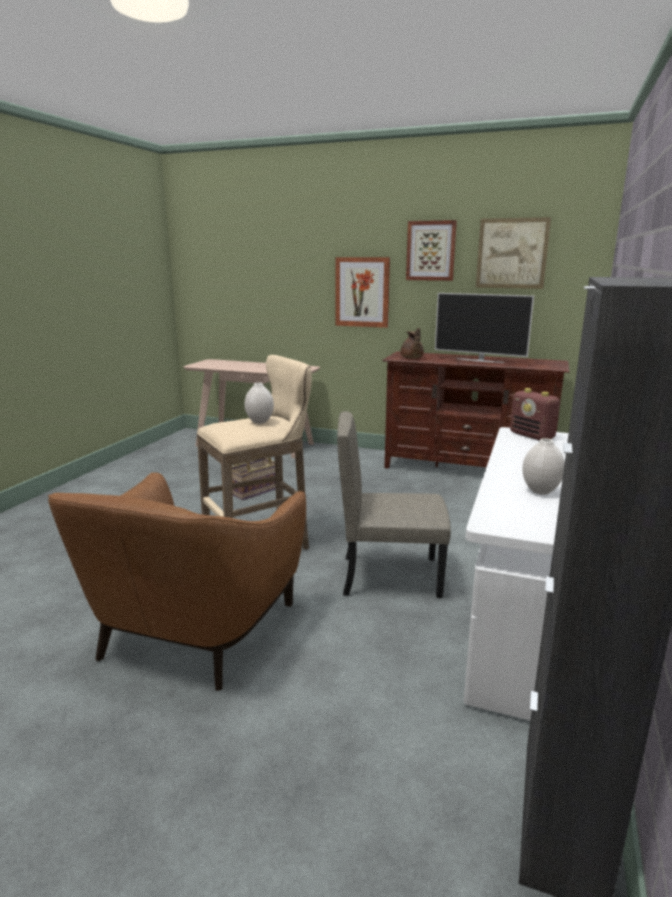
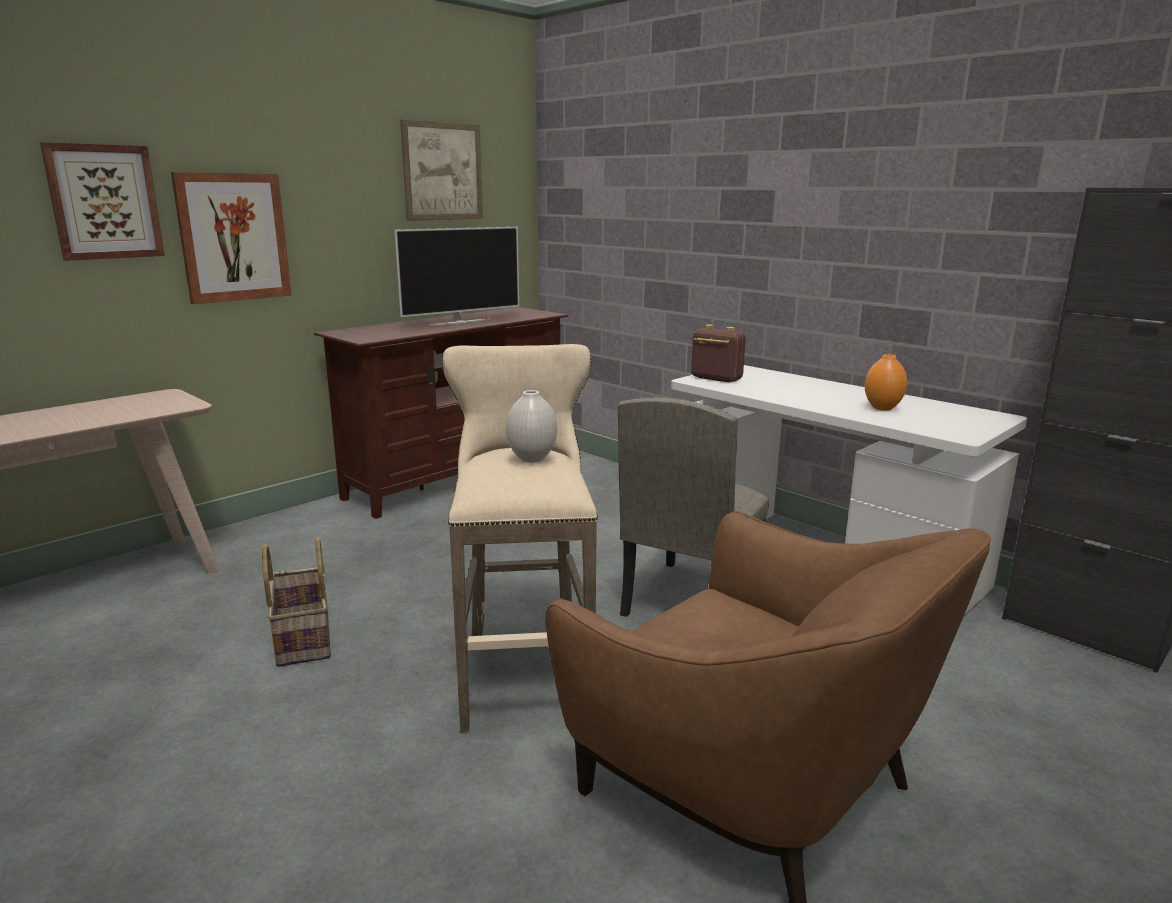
camera: 65 degrees left, 0 degrees up
brown teapot [400,328,424,358] -> none
picture [406,220,457,281] -> picture moved to [40,142,165,261]
radio [510,388,560,441] -> radio turned 135 degrees counterclockwise [691,325,746,382]
white vase [522,438,565,495] -> orange vase [865,354,907,411]

